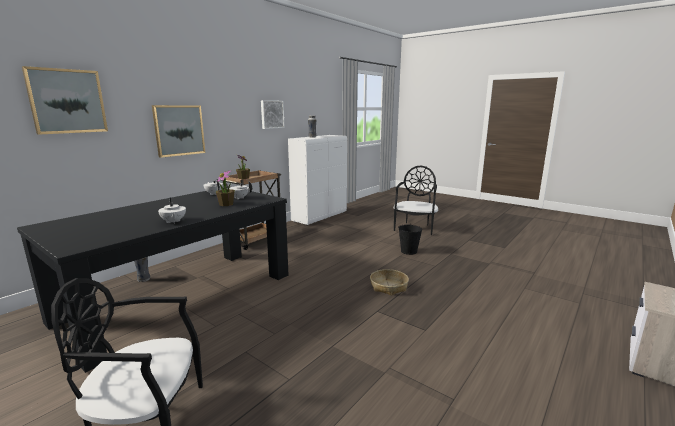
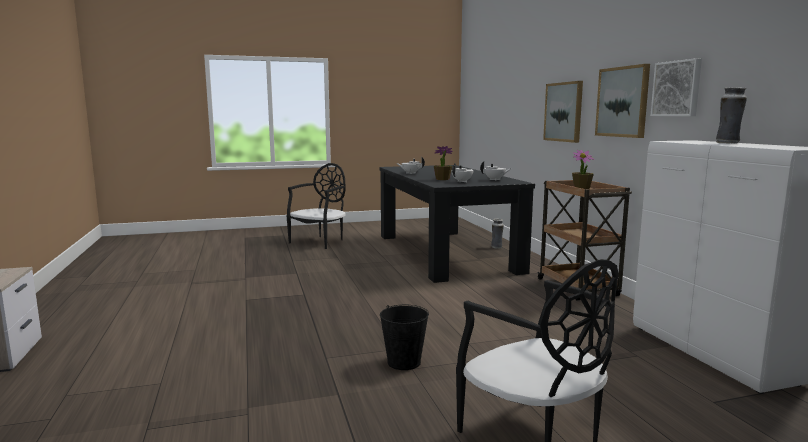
camera: 125 degrees right, 5 degrees down
picture [22,66,108,135] -> picture moved to [595,64,650,138]
basket [370,269,409,296] -> none

